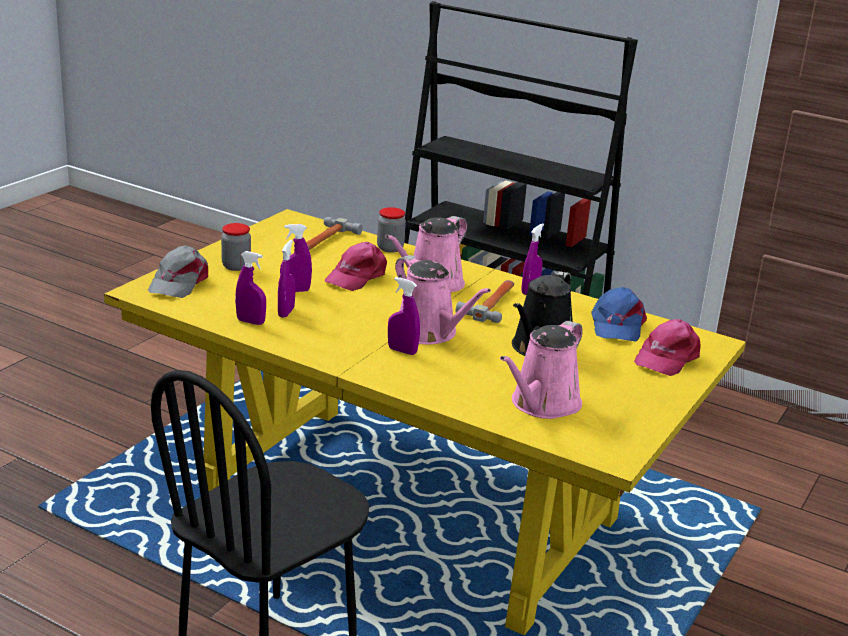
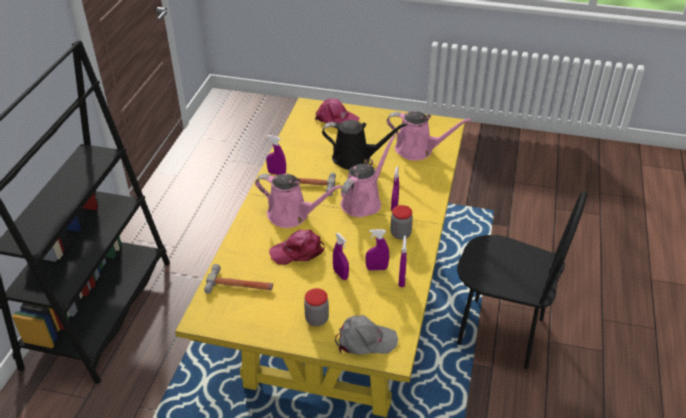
camera: 105 degrees left, 15 degrees up
pink cap [325,242,387,291] -> pink cap turned 150 degrees clockwise [269,230,325,265]
jar [377,207,406,253] -> jar moved to [390,205,413,239]
blue cap [591,287,647,342] -> none

